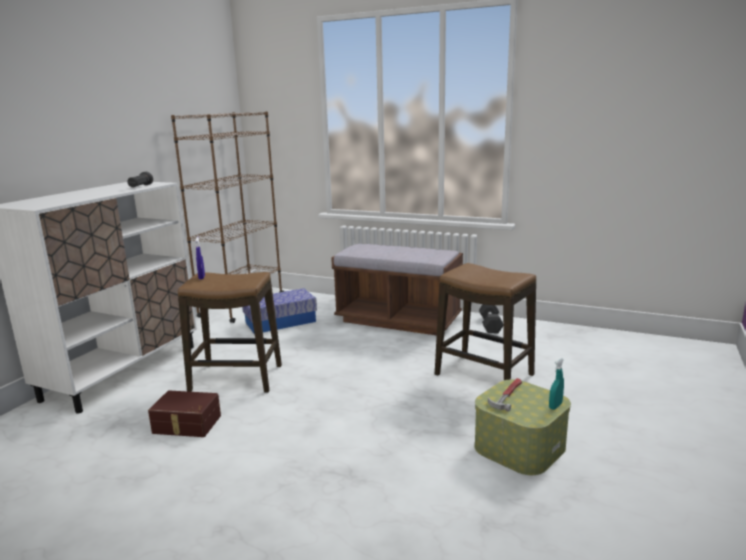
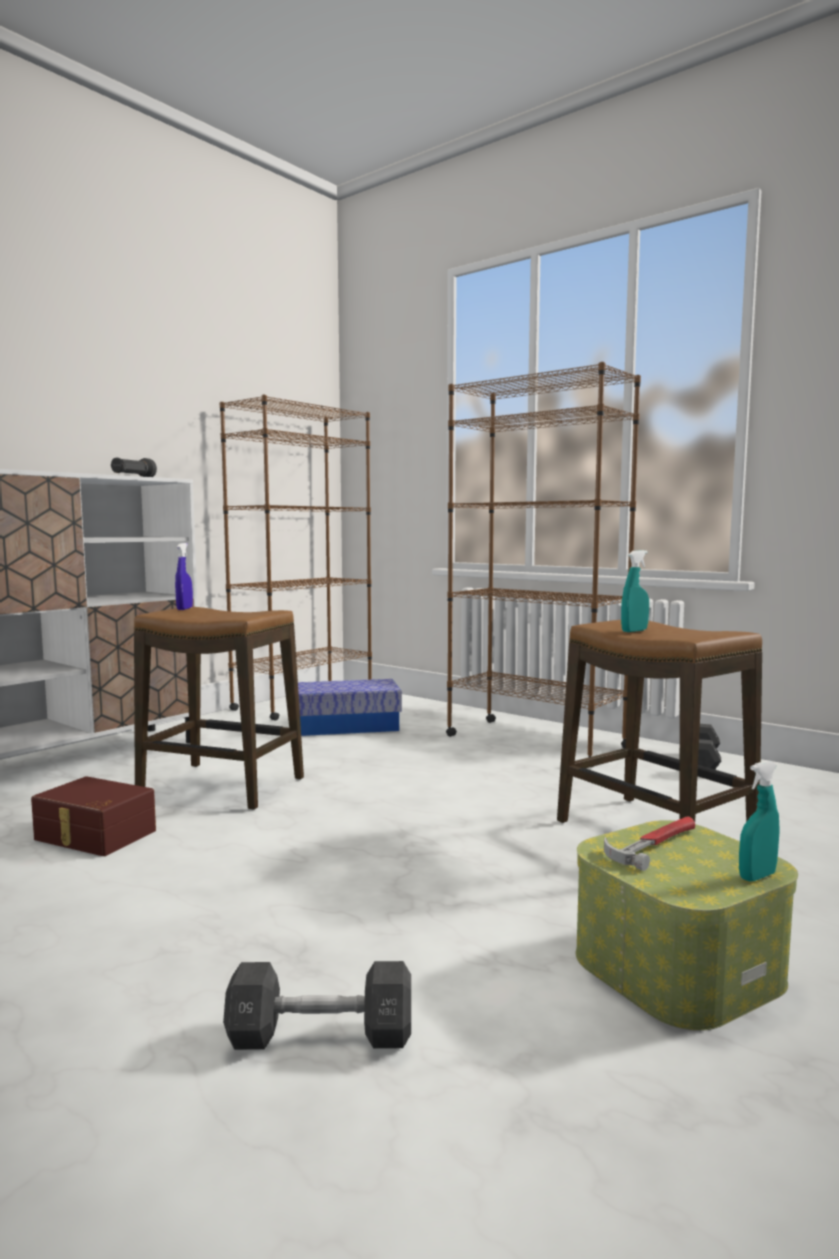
camera: 15 degrees right, 10 degrees down
brown bench [331,244,463,336] -> brown bookcase [446,362,641,767]
none -> black dumbbell [223,961,411,1050]
none -> turquoise spray bottle [621,550,649,632]

